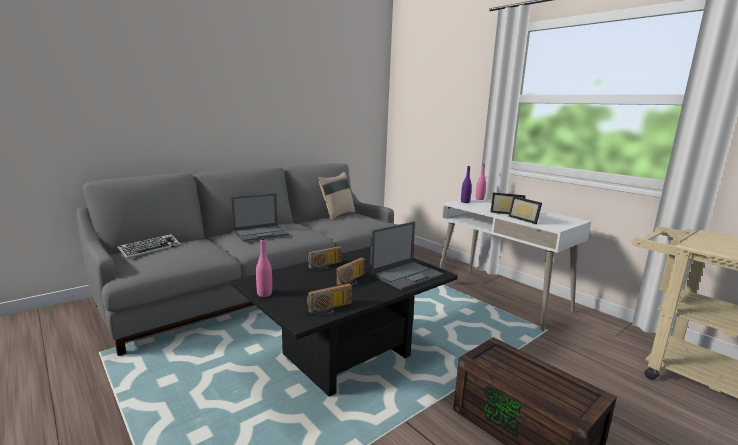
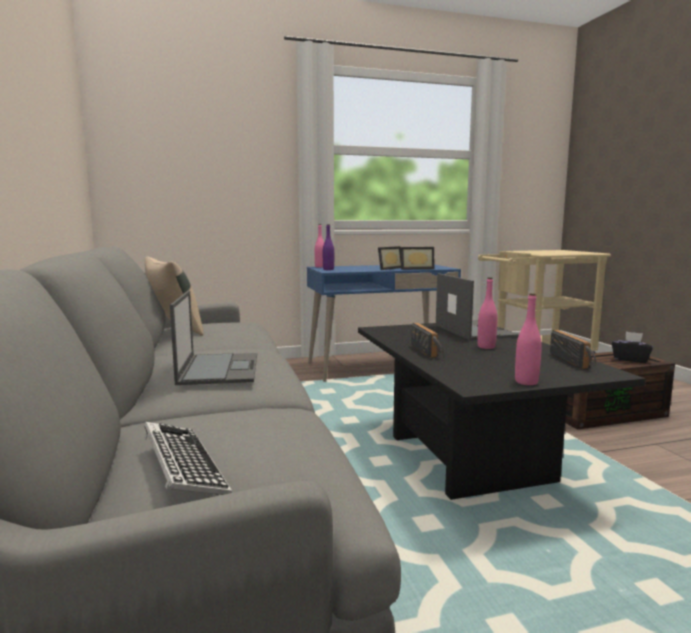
camera: 65 degrees left, 5 degrees down
radio [336,258,365,285] -> pink bottle [477,277,497,349]
white desk [439,197,591,331] -> blue desk [307,265,461,382]
none -> black tissue box [612,332,653,363]

